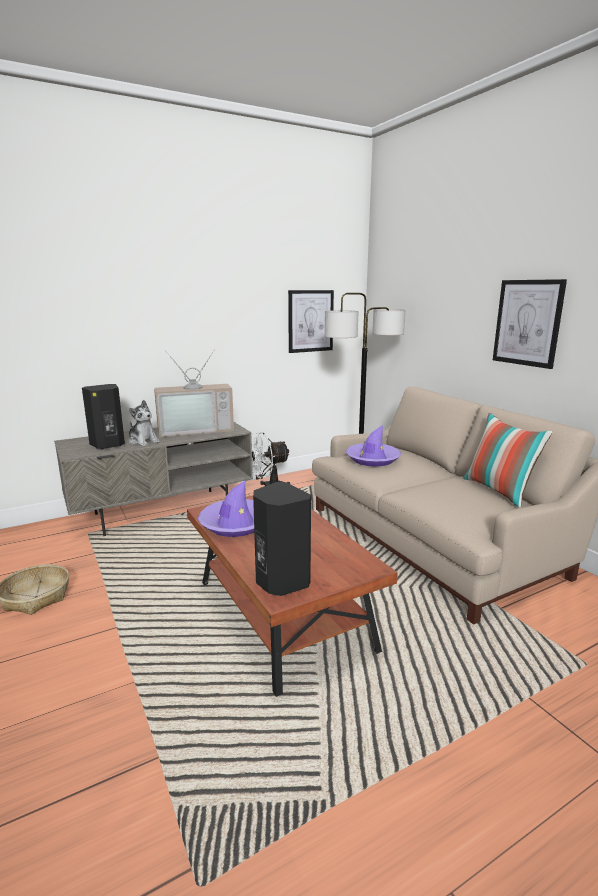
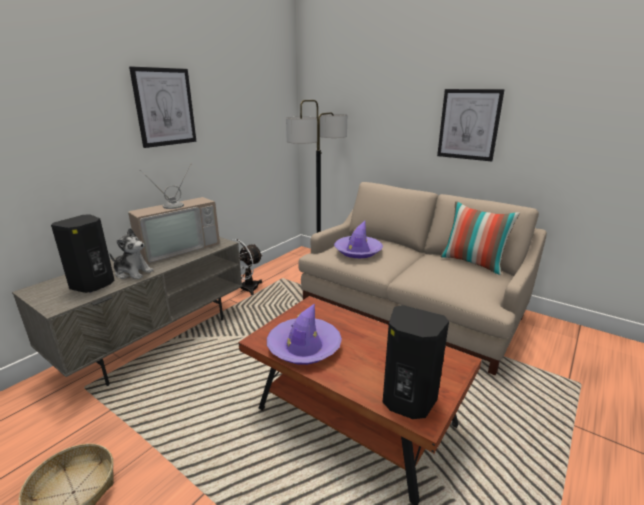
camera: 25 degrees left, 5 degrees up
picture [288,290,334,353] -> picture moved to [129,66,196,148]

